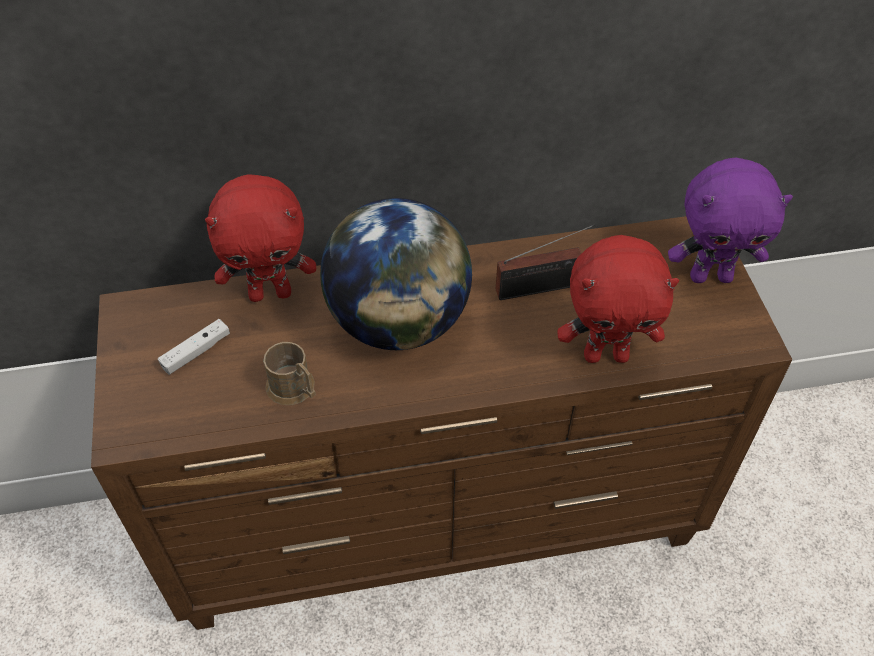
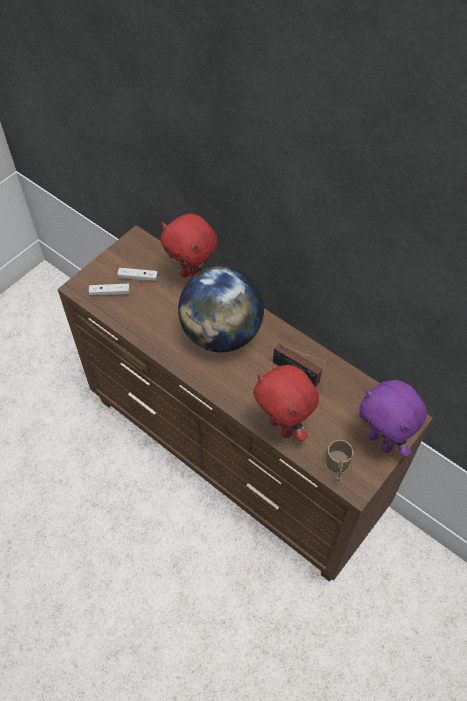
camera: 50 degrees right, 5 degrees up
brown mug [263,342,316,405] -> brown mug moved to [322,440,353,481]
none -> white game controller [89,283,130,295]

